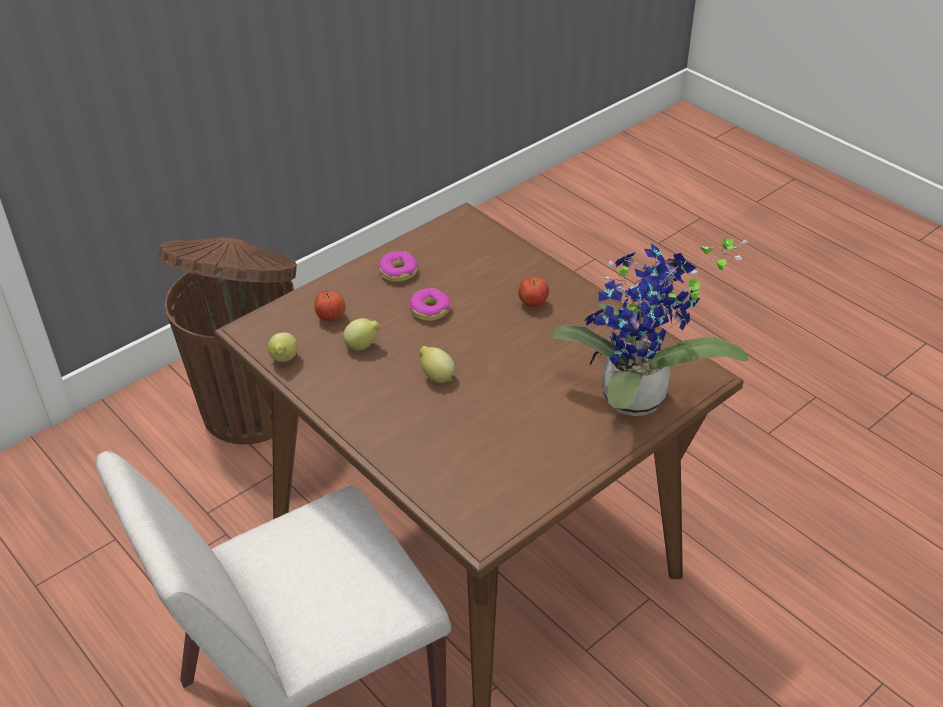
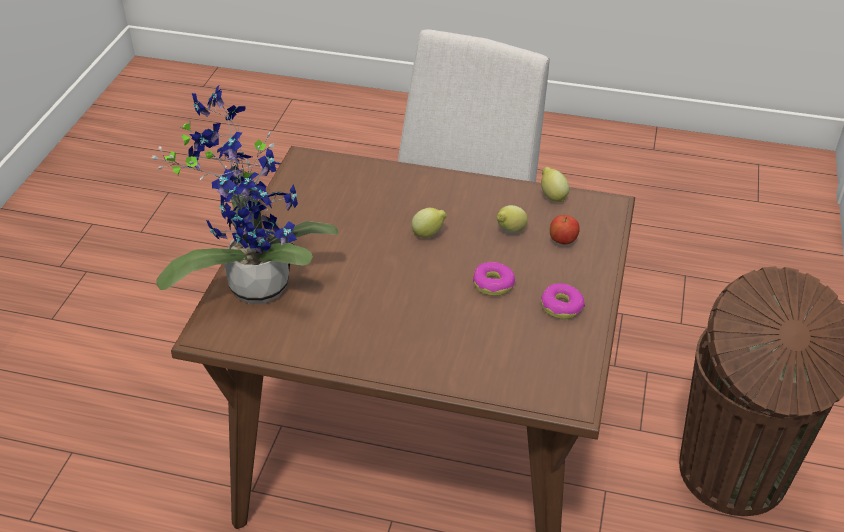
camera: 145 degrees right, 0 degrees up
apple [518,277,549,307] -> none

